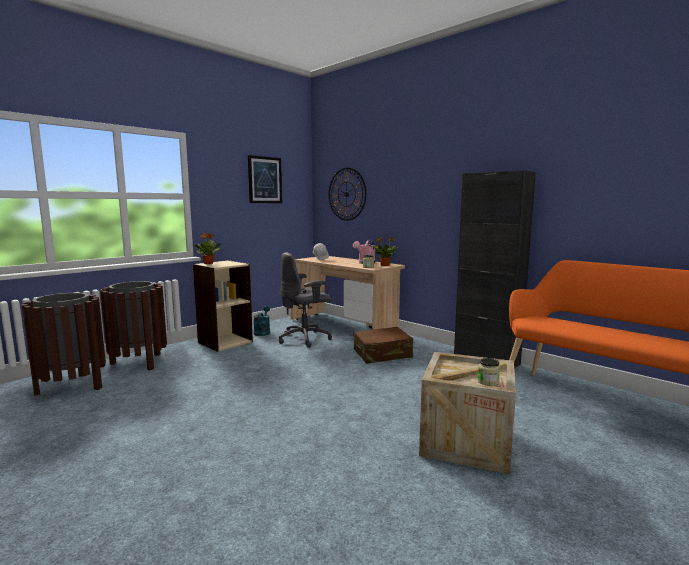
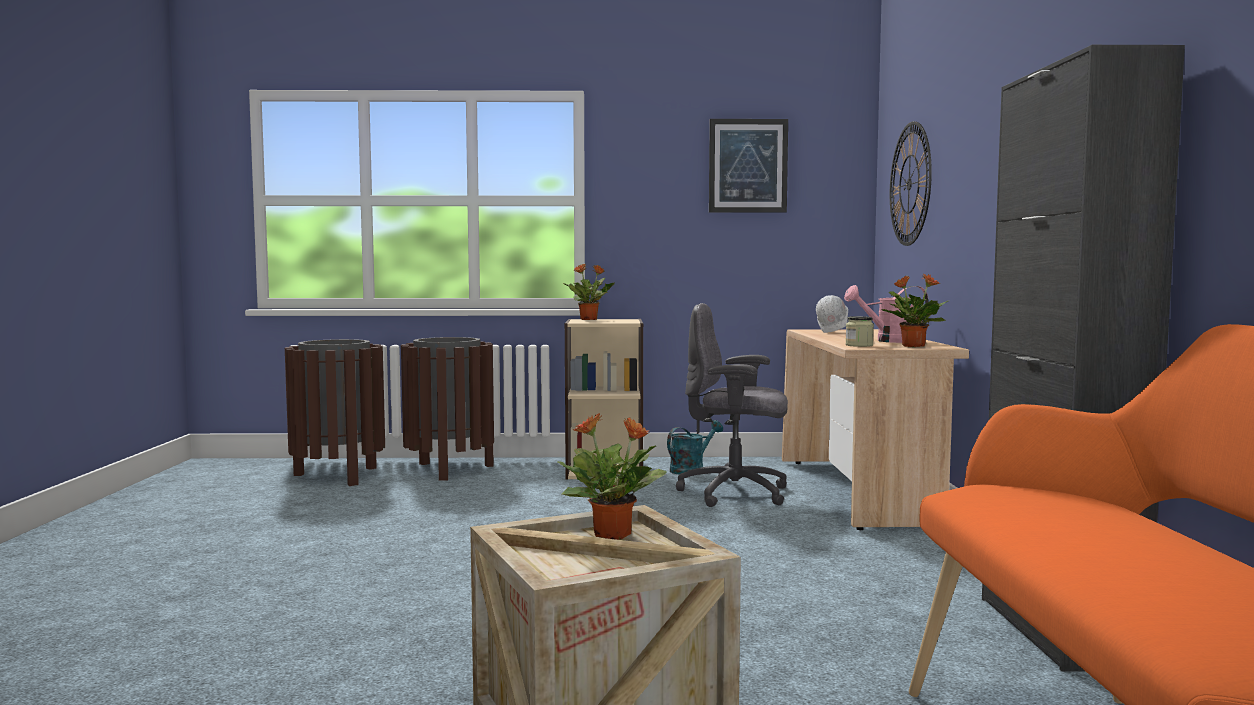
camera: 45 degrees right, 5 degrees down
brown suitcase [354,327,413,364] -> none
jar [478,358,500,386] -> none
none -> potted plant [558,413,667,540]

